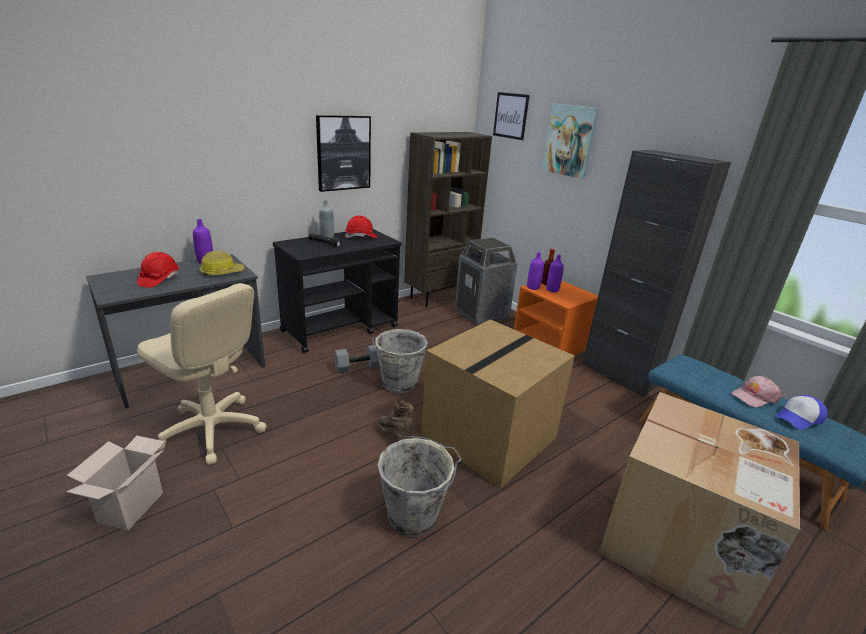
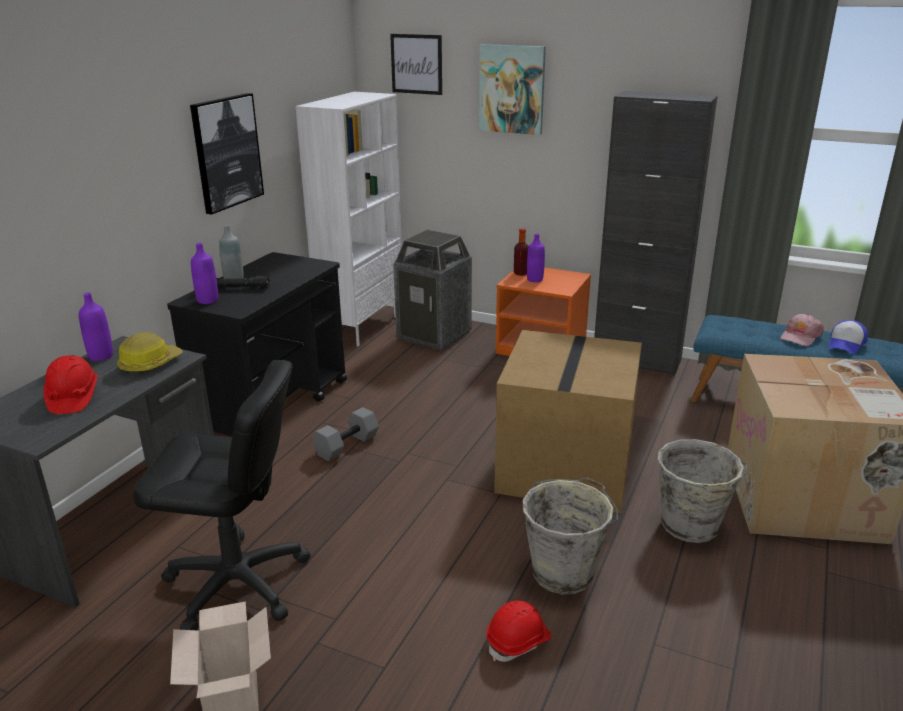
camera: 25 degrees left, 0 degrees up
beige office chair [137,283,267,465] -> black office chair [133,360,311,630]
red hard hat [345,216,377,238] -> red hard hat moved to [486,601,552,662]
grey bucket [372,329,428,393] -> grey bucket moved to [657,439,747,543]
brown boot [377,401,414,439] -> none
brown bookcase [404,132,492,307] -> white bookcase [295,92,402,346]
purple bottle [527,252,544,290] -> purple bottle moved to [191,243,218,304]

